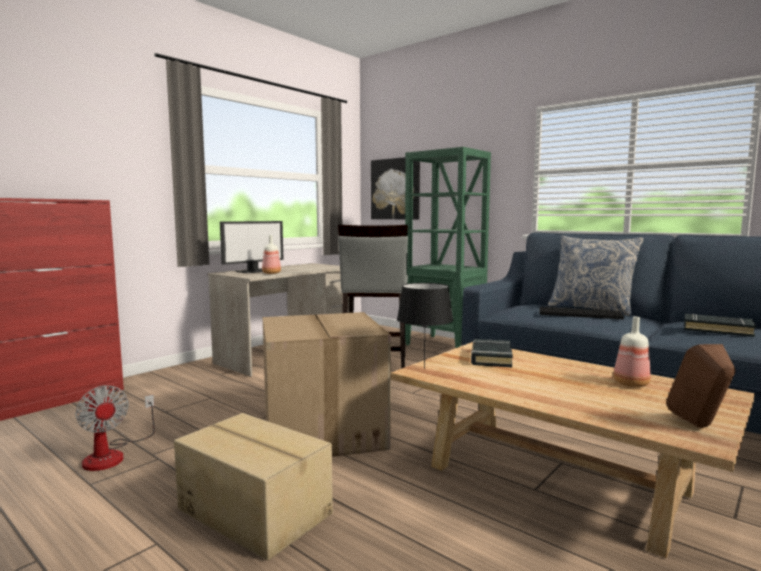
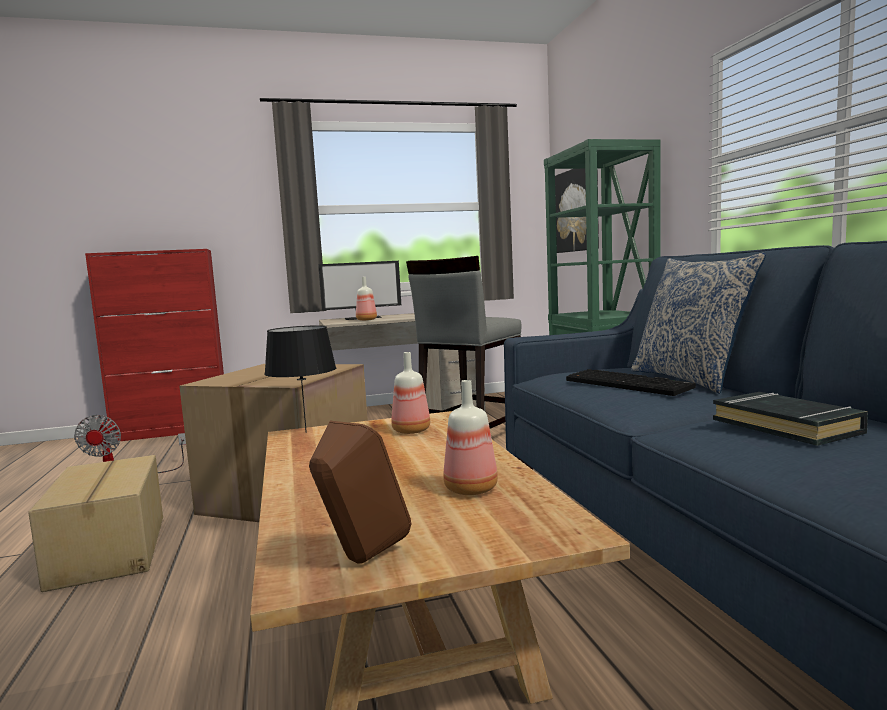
camera: 35 degrees right, 0 degrees up
black book [471,339,513,367] -> bottle [391,352,430,434]

